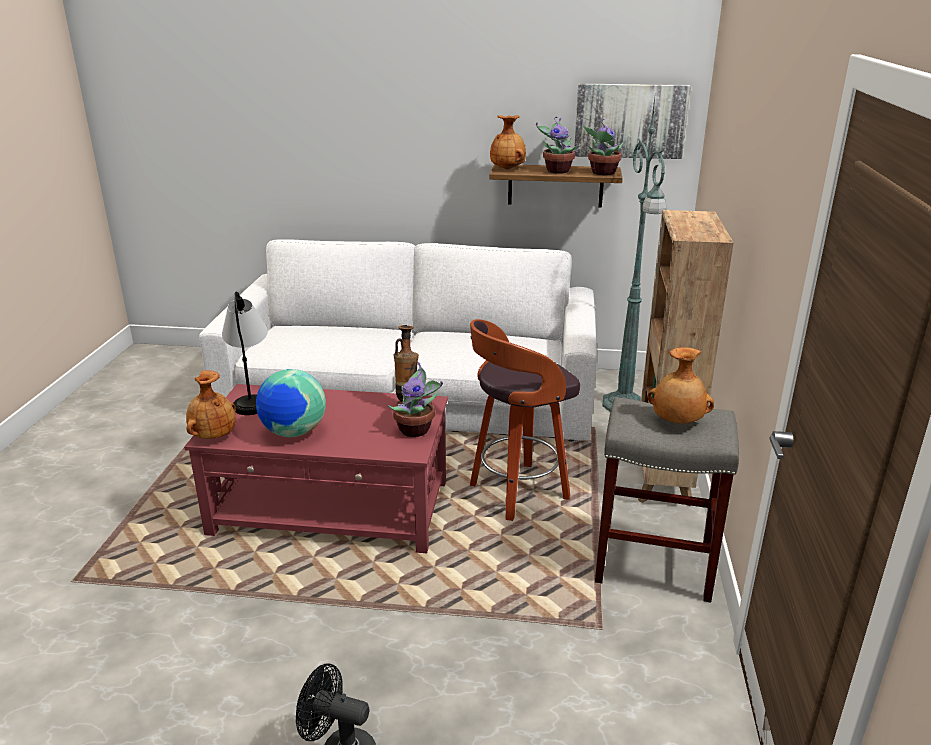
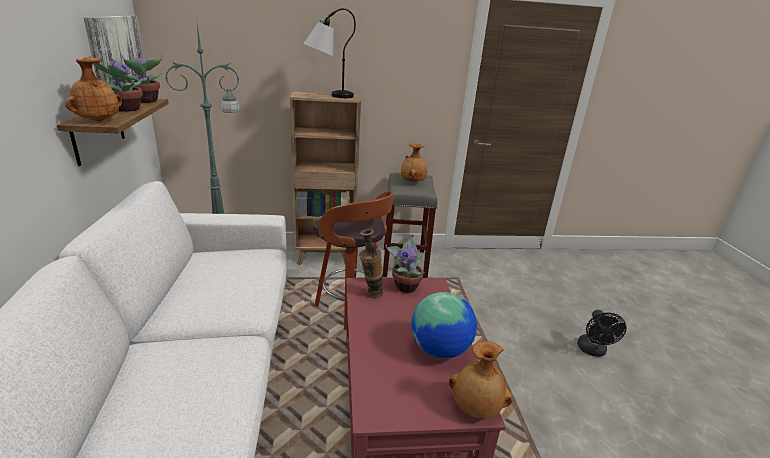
camera: 105 degrees left, 0 degrees up
table lamp [222,292,268,415] -> table lamp moved to [303,8,356,98]

